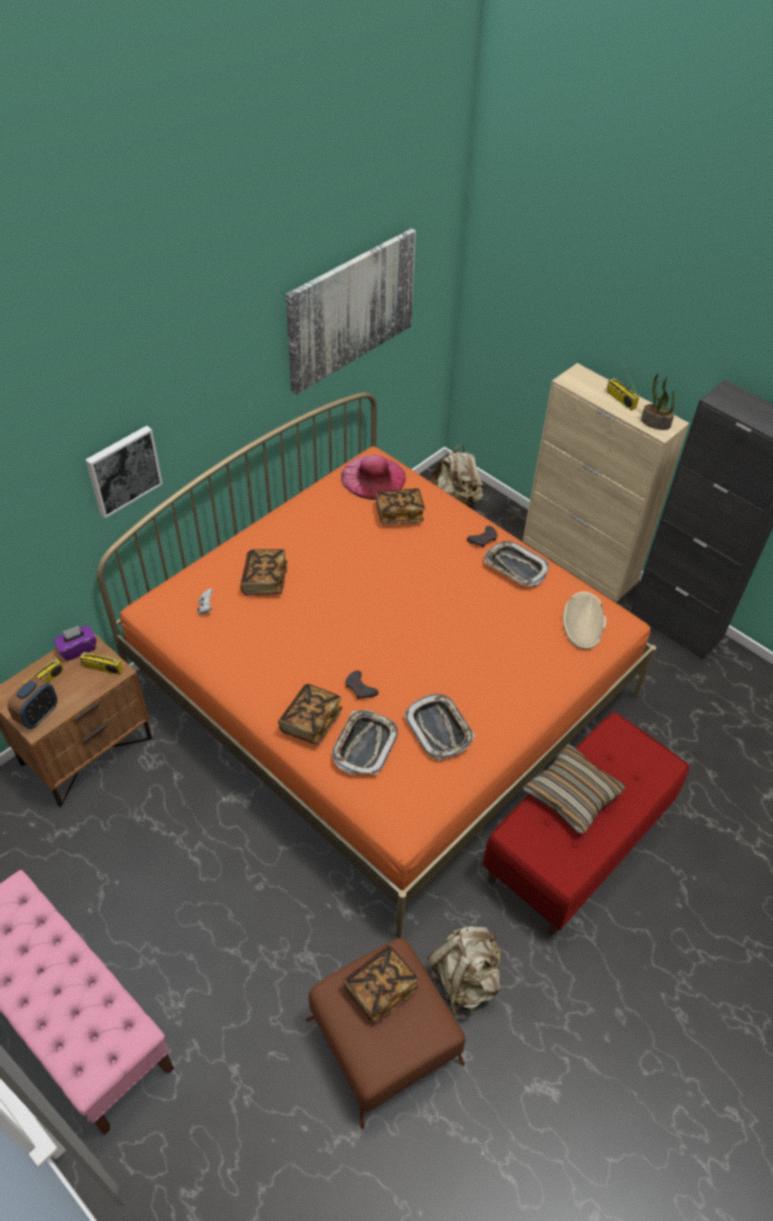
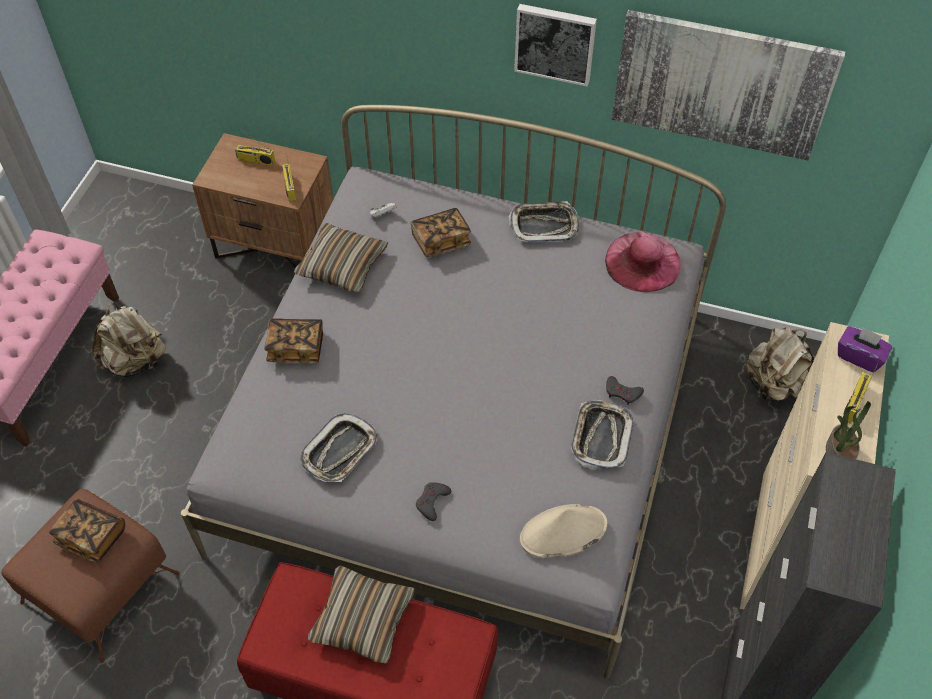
camera: 65 degrees right, 5 degrees up
alarm clock [7,676,57,729] -> none
purple tissue box [53,625,96,661] -> purple tissue box moved to [838,326,892,372]
picture [86,426,163,518] -> picture moved to [514,4,597,86]
orange bed [97,392,656,938] -> grey bed [181,105,726,679]
tray [332,710,398,774] -> tray moved to [509,201,579,242]
grey game controller [345,670,379,699] -> grey game controller moved to [416,482,451,521]
book [376,488,425,524] -> none
beige backpack [428,926,502,1018] -> beige backpack moved to [92,301,165,377]
none -> pillow [294,223,388,293]

